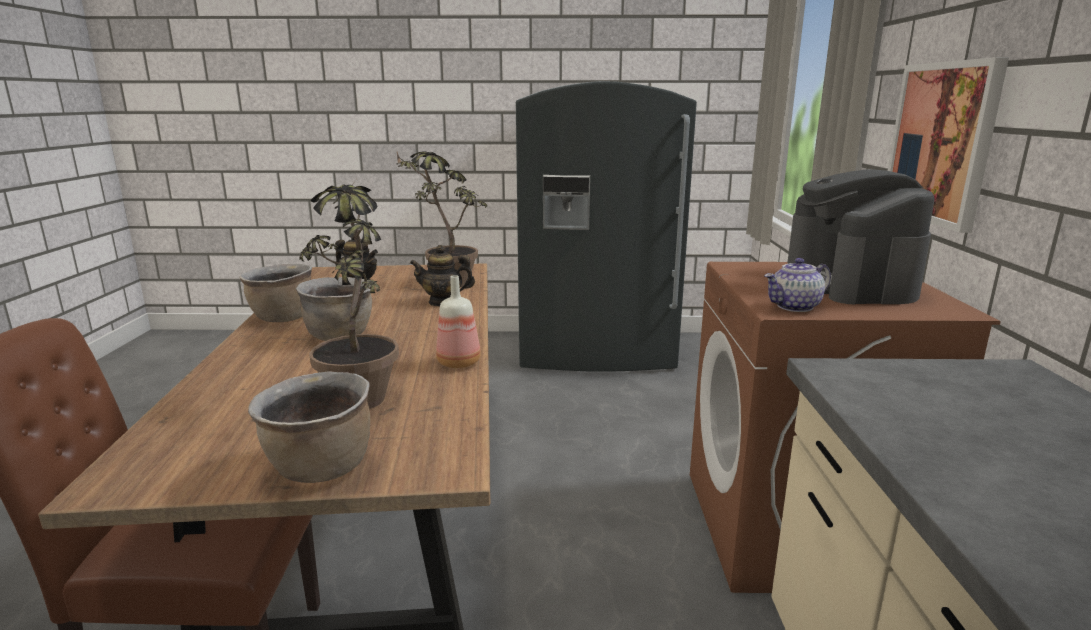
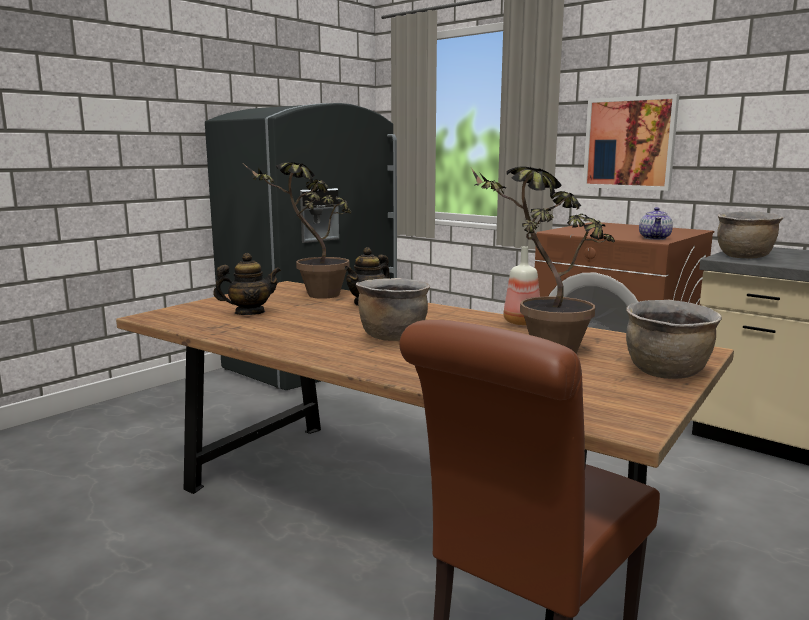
camera: 50 degrees left, 5 degrees down
brown cooking pot [239,264,312,322] -> brown cooking pot moved to [717,211,783,258]
coffee machine [787,169,935,304] -> none

